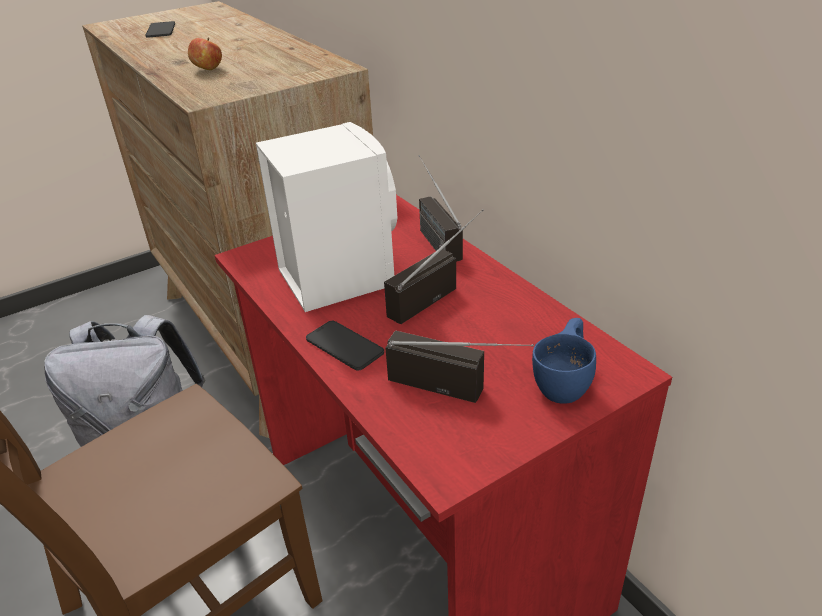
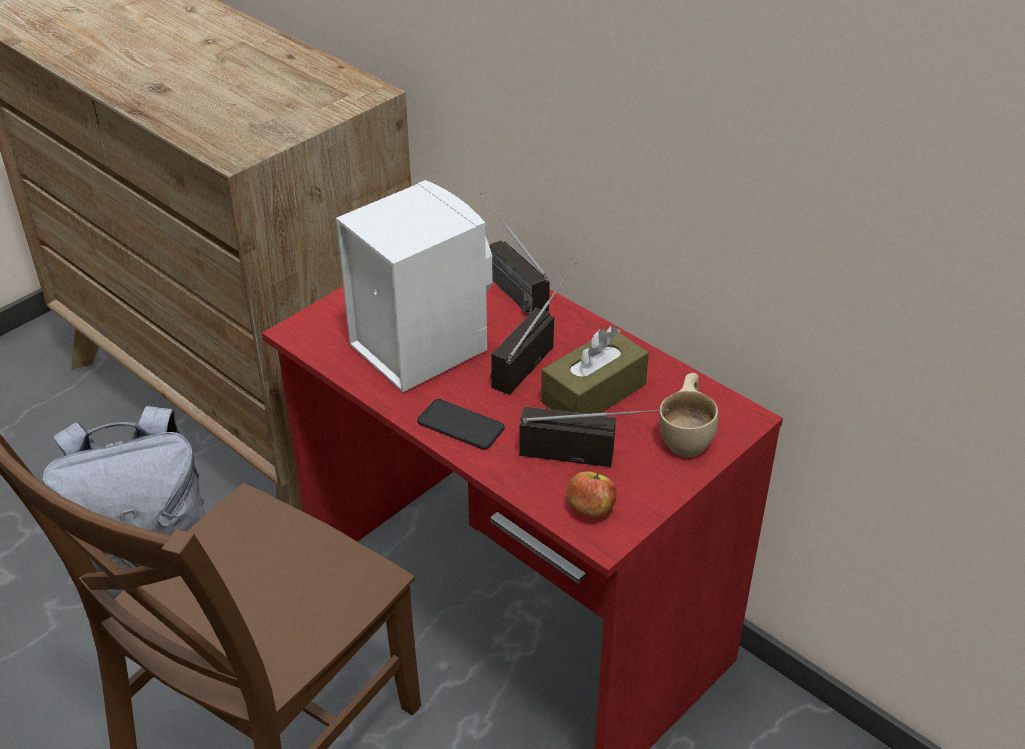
camera: 15 degrees left, 5 degrees up
phone [146,21,175,38] -> none
apple [188,38,222,70] -> apple moved to [567,471,617,517]
blue cup [532,318,596,404] -> beige cup [659,373,718,457]
none -> brown tissue box [541,326,649,414]

